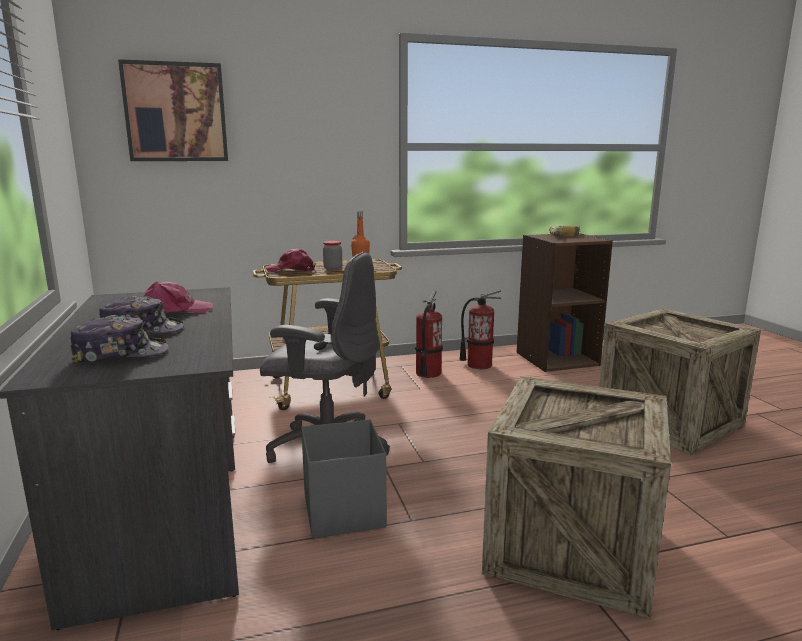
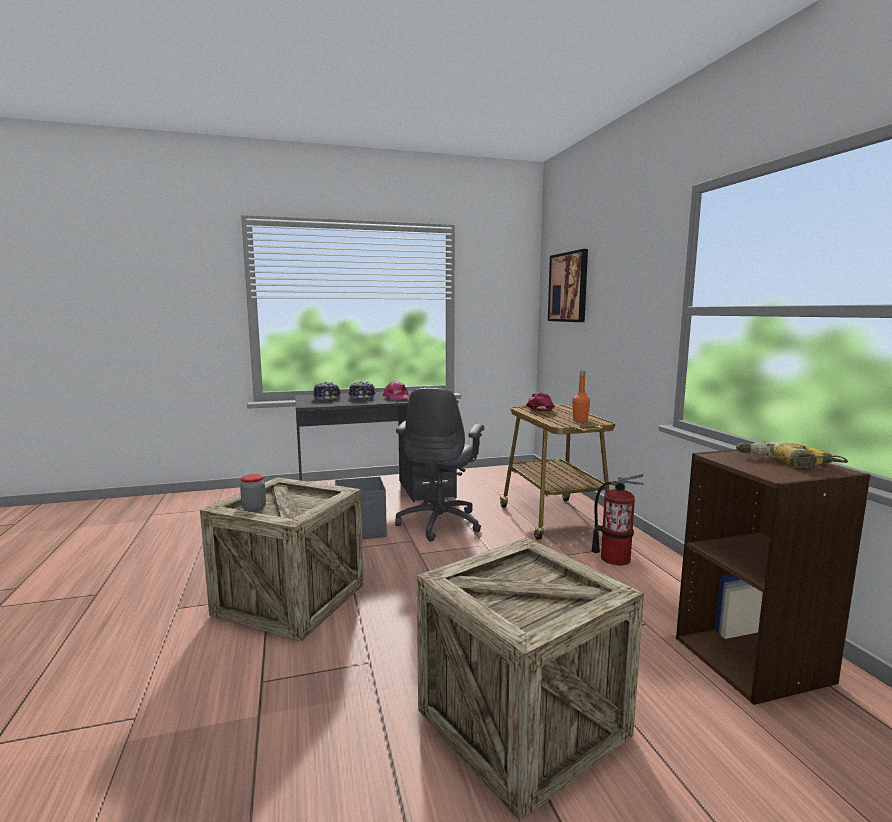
camera: 90 degrees right, 5 degrees down
jar [323,241,342,270] -> jar moved to [240,474,266,512]
fire extinguisher [460,290,501,369] -> none

